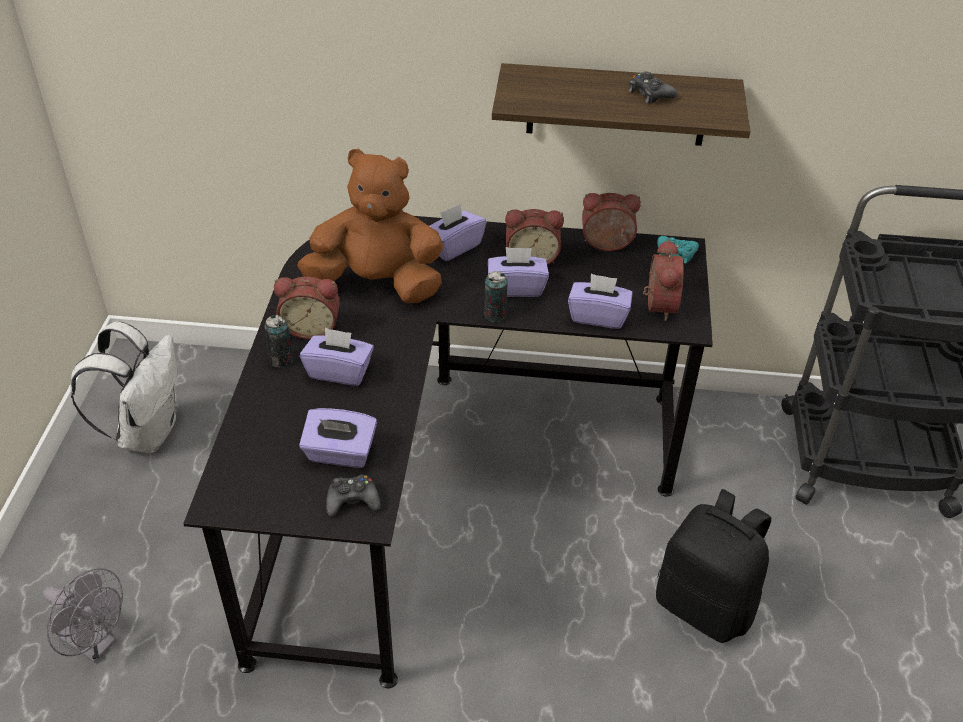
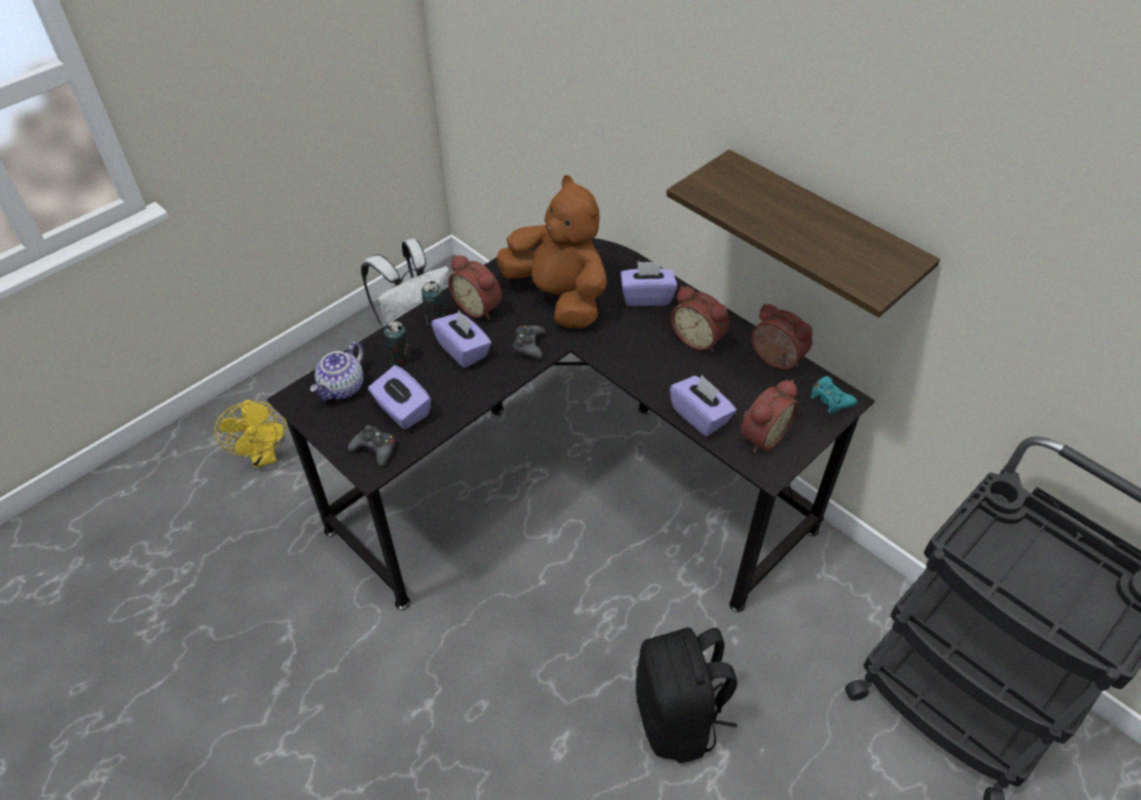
camera: 40 degrees right, 5 degrees up
grey fan [43,568,123,663] -> yellow fan [214,400,288,468]
can [484,271,508,322] -> can moved to [384,321,411,367]
purple tissue box [488,247,549,297] -> none
black game controller [629,72,678,104] -> black game controller moved to [513,325,545,359]
none -> teapot [310,342,363,400]

